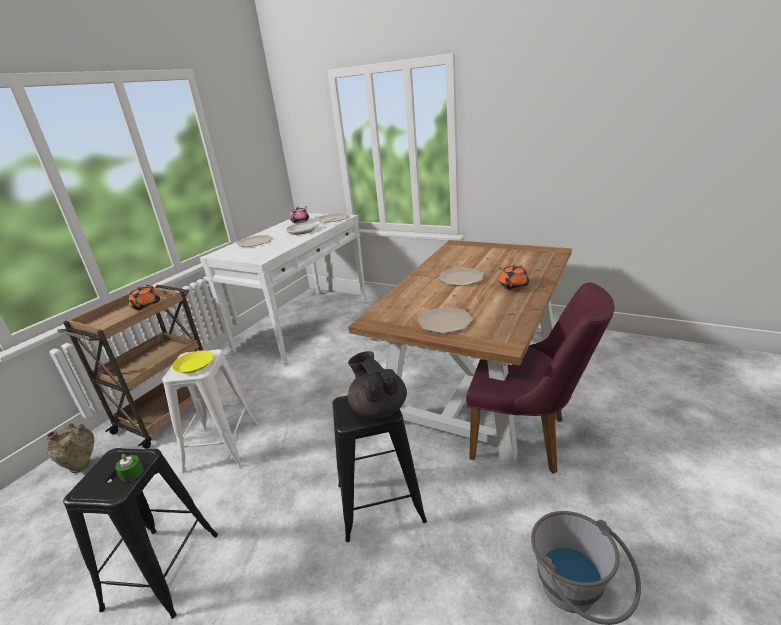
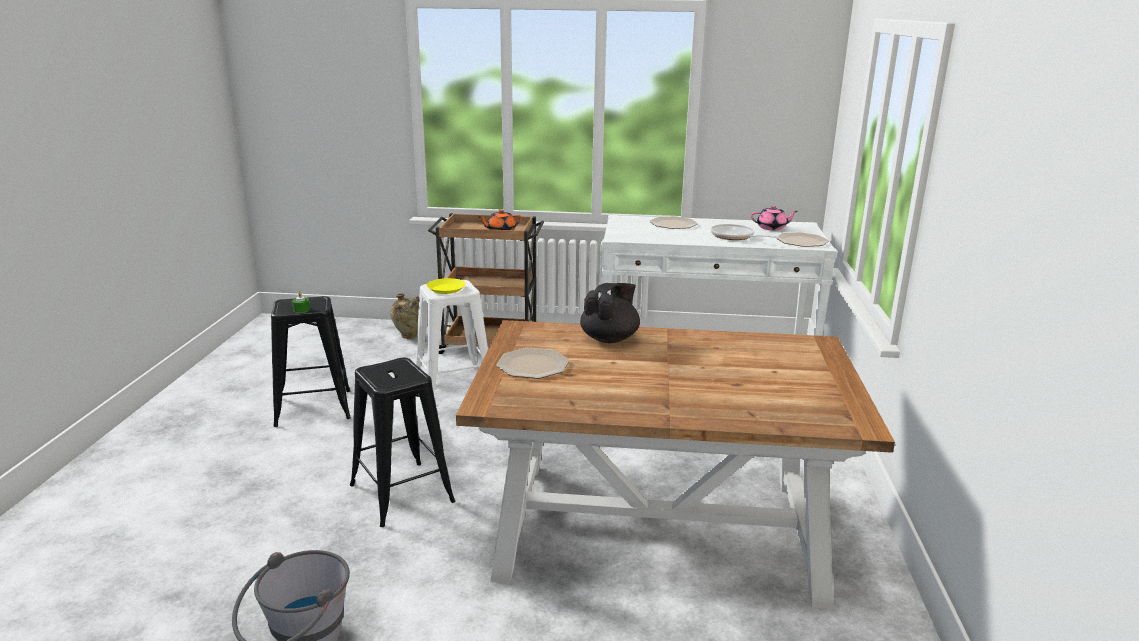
camera: 65 degrees right, 5 degrees down
black teapot [348,351,407,419] -> black teapot moved to [580,283,640,343]
plate [438,268,484,286] -> none
purple chair [466,282,614,474] -> none
orange teapot [499,265,529,291] -> none

